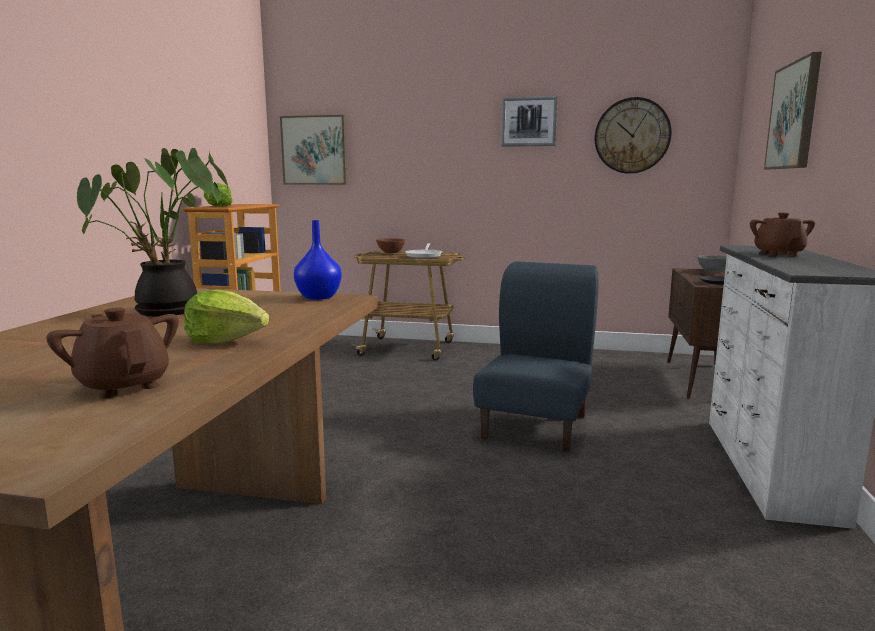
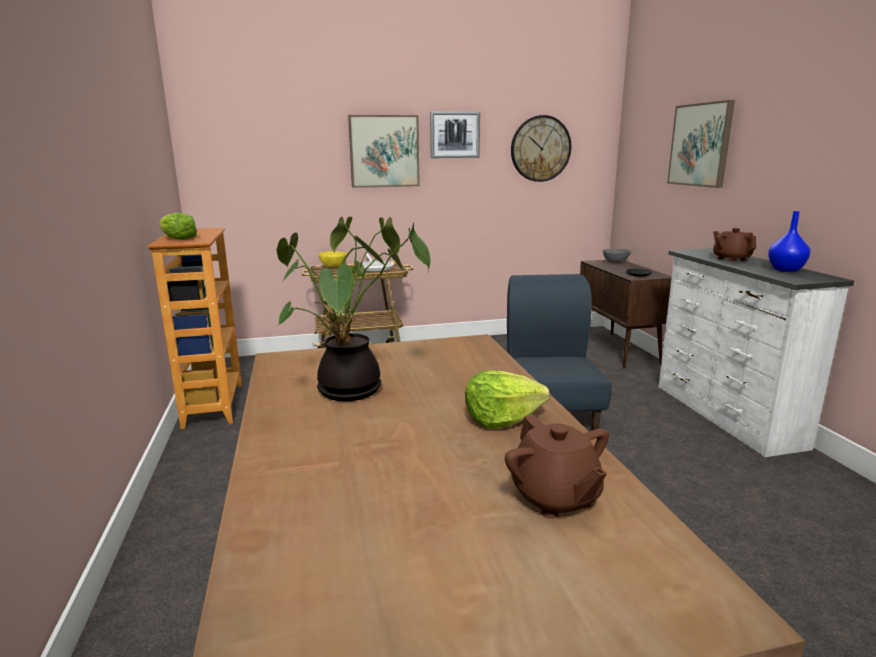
camera: 25 degrees left, 5 degrees up
brown teapot [46,307,179,399] -> brown teapot turned 135 degrees counterclockwise [505,415,609,519]
picture [280,115,347,185] -> picture moved to [348,115,420,188]
blue vase [294,220,342,300] -> blue vase moved to [768,211,810,272]
brown bowl [376,238,405,253] -> yellow bowl [318,251,347,267]

